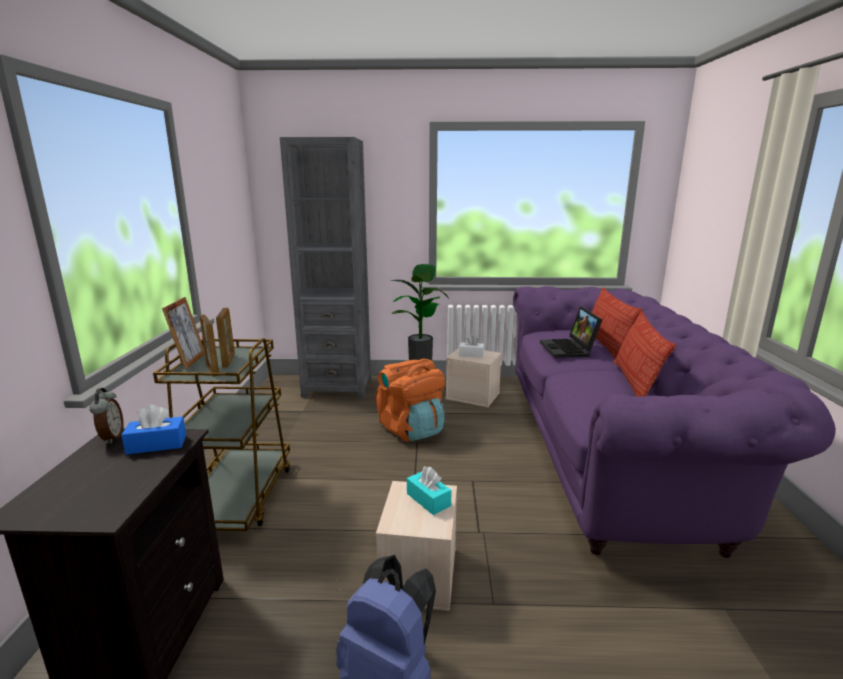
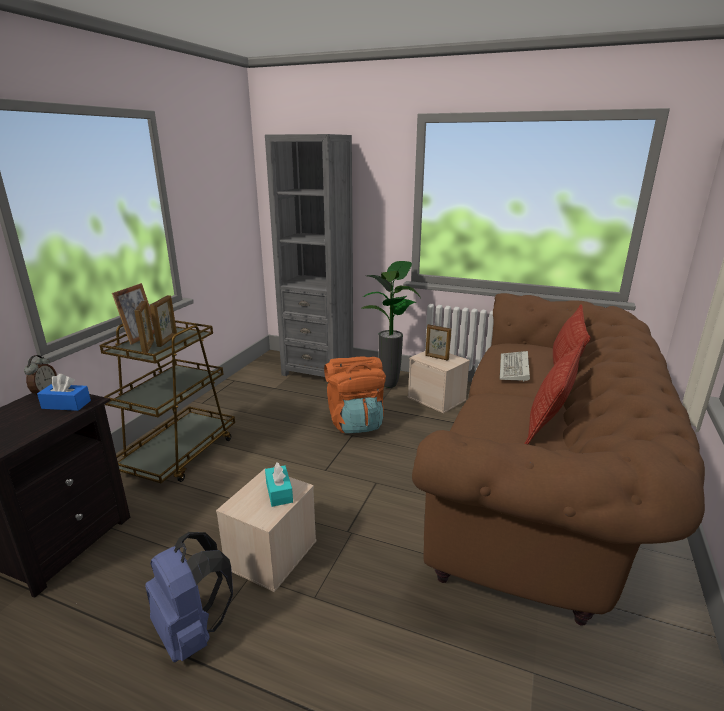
camera: 20 degrees right, 5 degrees up
white tissue box [459,336,484,358] -> picture frame [425,324,451,361]
purple sofa [513,286,836,558] -> brown sofa [412,293,705,626]
laptop [540,307,603,358] -> keyboard [500,351,530,382]

